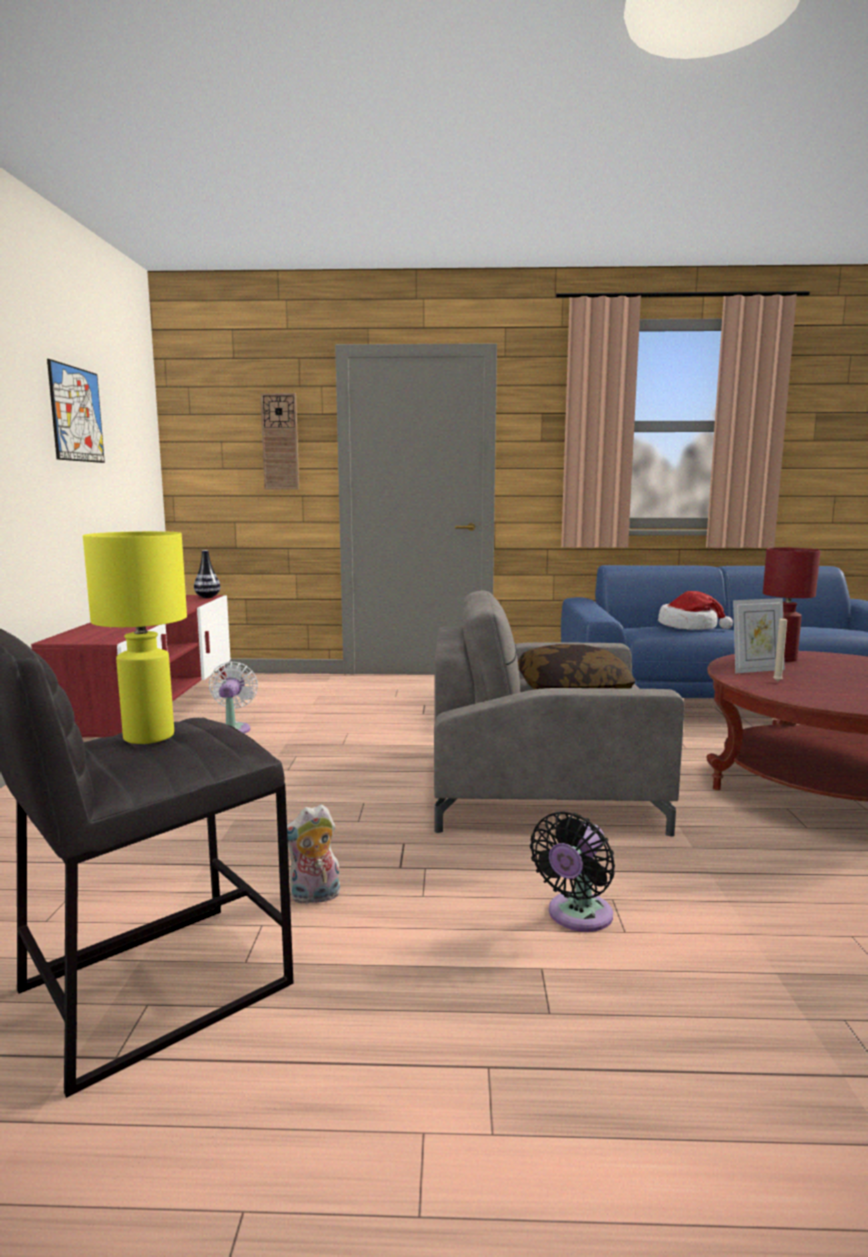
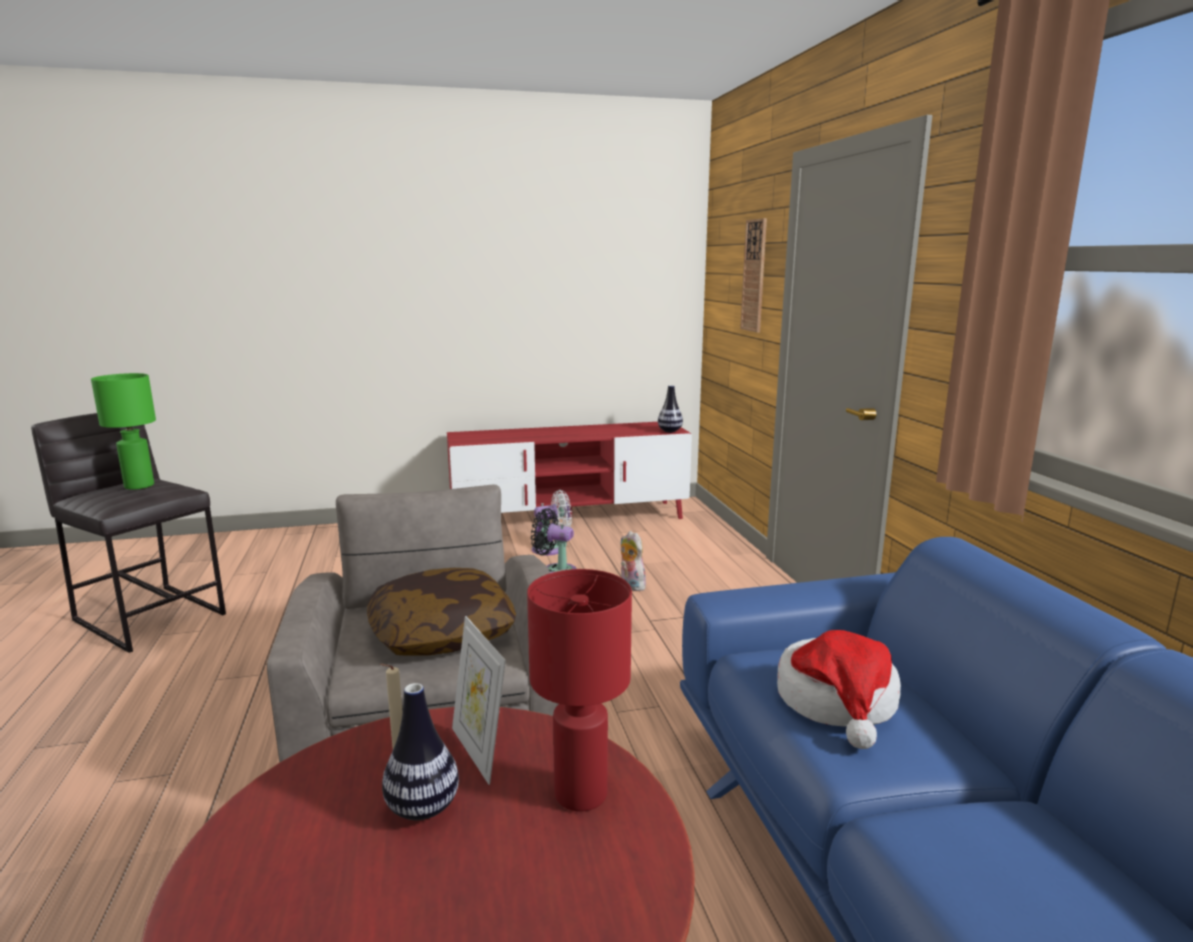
camera: 75 degrees right, 5 degrees up
picture [47,359,105,463] -> none
yellow table lamp [83,531,187,744] -> green table lamp [91,373,156,490]
plush toy [287,804,340,905] -> plush toy moved to [621,531,646,591]
black fan [530,811,615,932] -> black fan moved to [531,508,577,573]
none -> vase [382,683,459,820]

